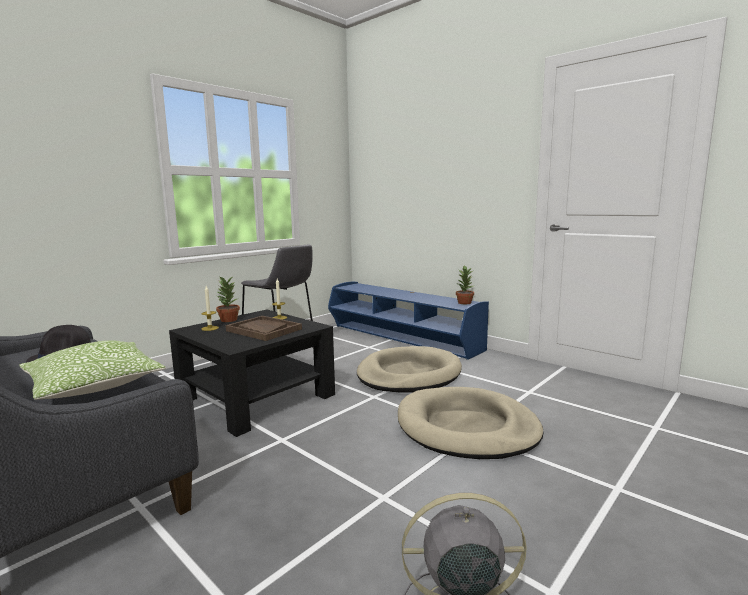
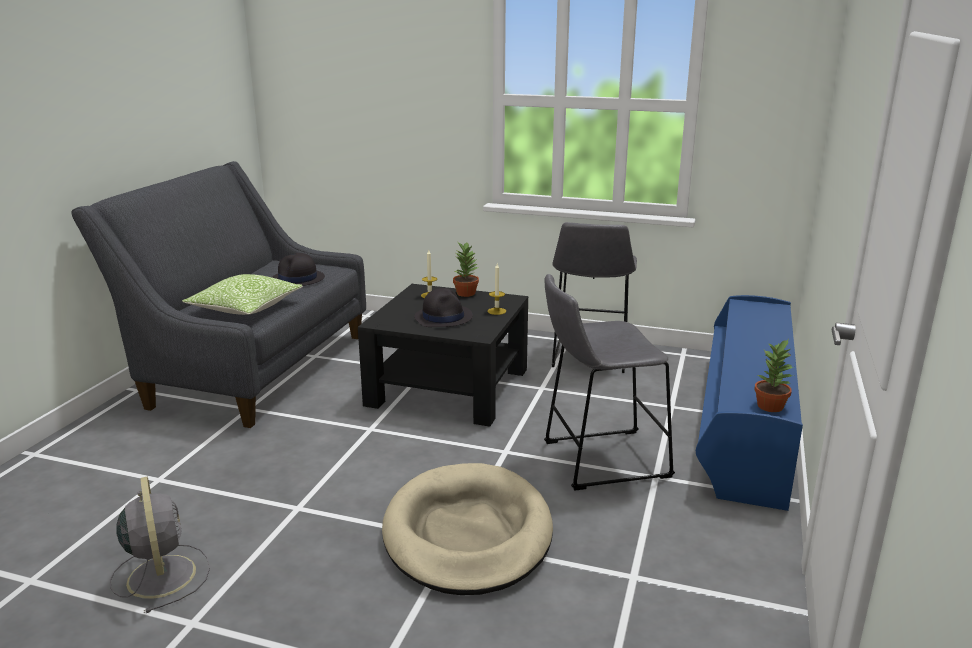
camera: 65 degrees right, 10 degrees up
brown tray [226,316,302,341] -> black hat [414,288,473,327]
beige dog bed [357,346,462,393] -> grey stool [544,274,675,491]

